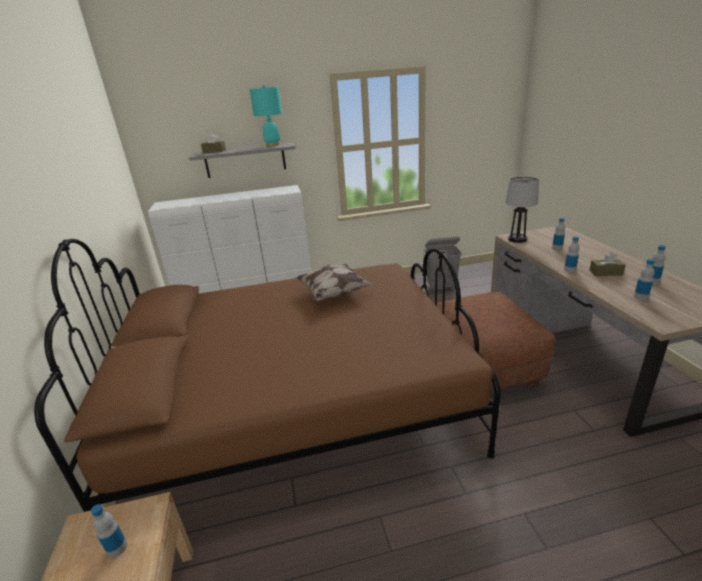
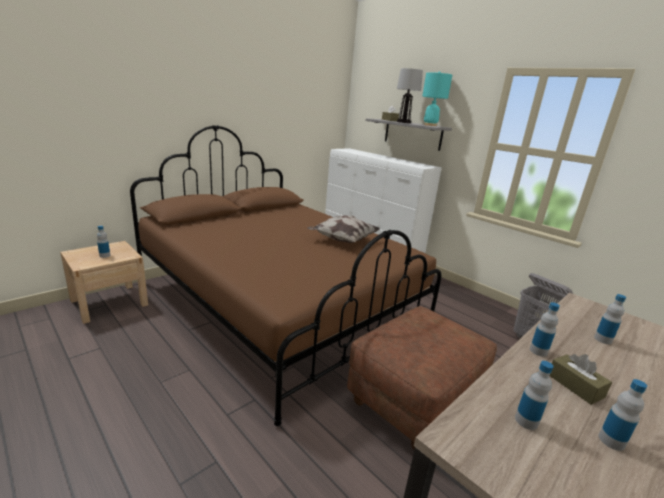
camera: 55 degrees right, 5 degrees down
table lamp [505,177,539,243] -> table lamp moved to [397,68,423,123]

